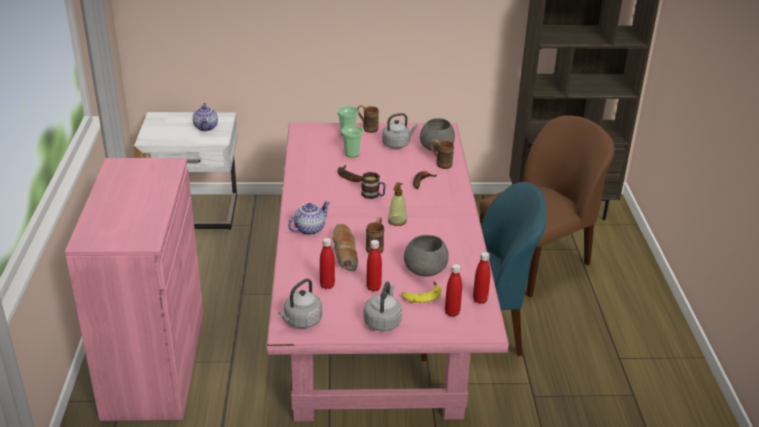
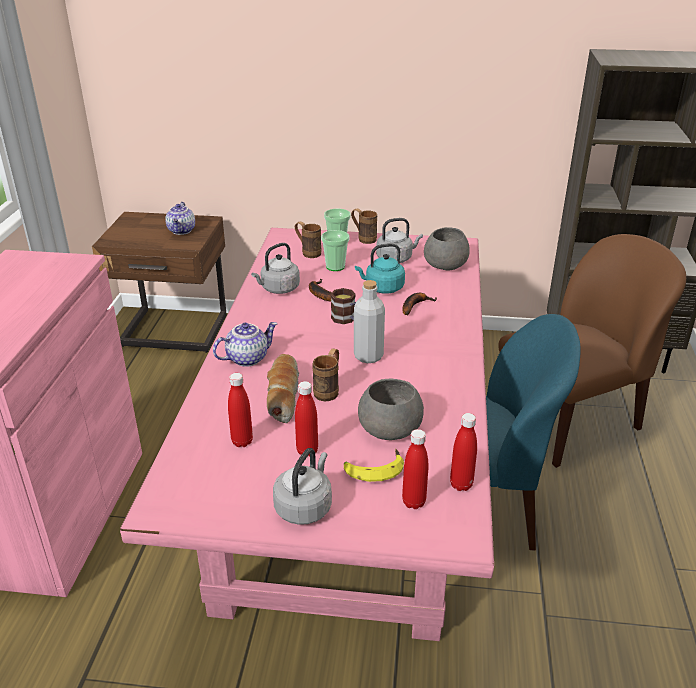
camera: 10 degrees right, 0 degrees up
white nightstand [134,112,238,230] -> brown nightstand [92,212,227,353]
grey kettle [278,279,322,328] -> grey kettle moved to [251,243,300,294]
soap dispenser [388,182,407,226] -> grey bottle [354,280,385,363]
brown mug [430,139,454,169] -> brown mug moved to [295,222,321,258]
none -> turquoise kettle [355,243,405,294]

